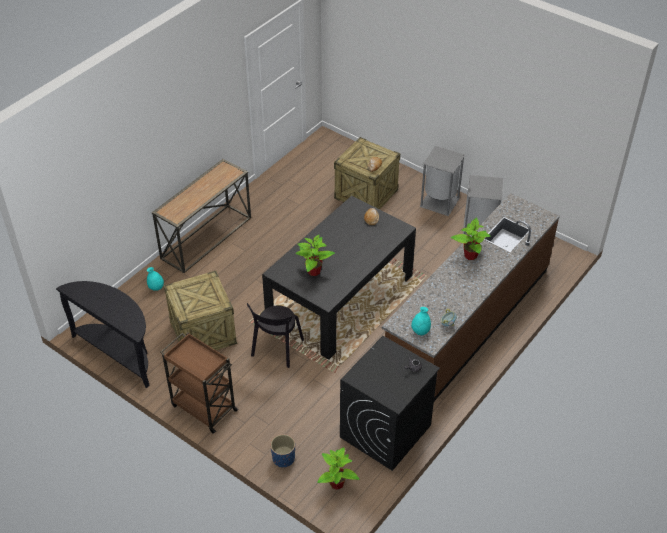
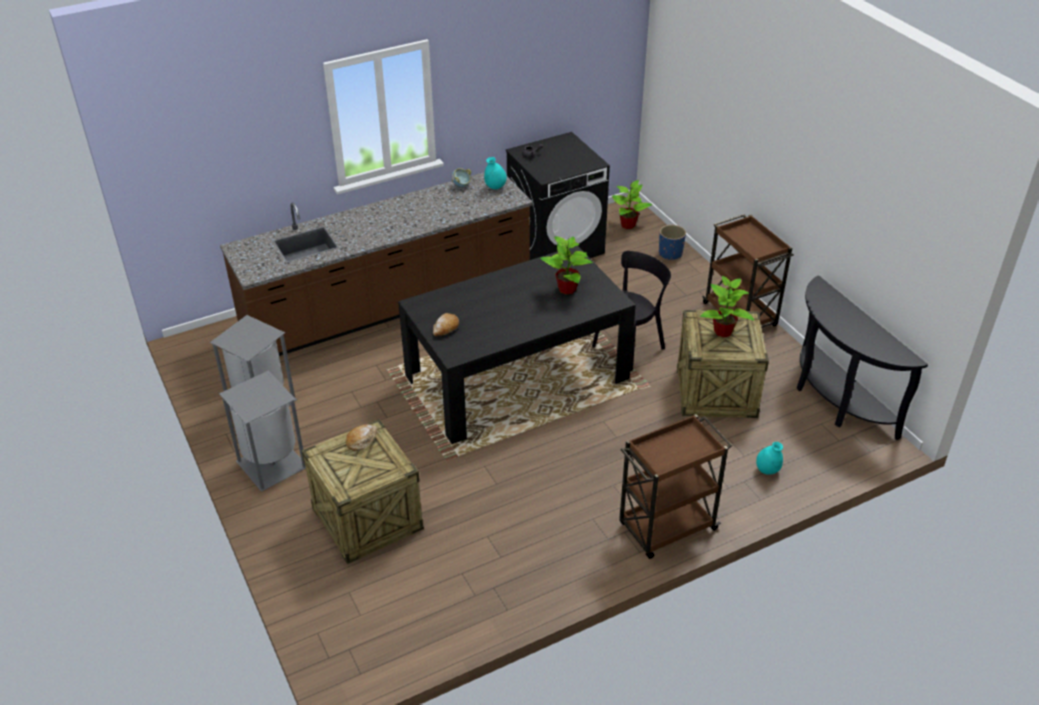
camera: 155 degrees left, 5 degrees down
console table [152,159,251,273] -> brown cart [619,414,732,559]
potted plant [451,217,491,260] -> potted plant moved to [700,276,754,337]

